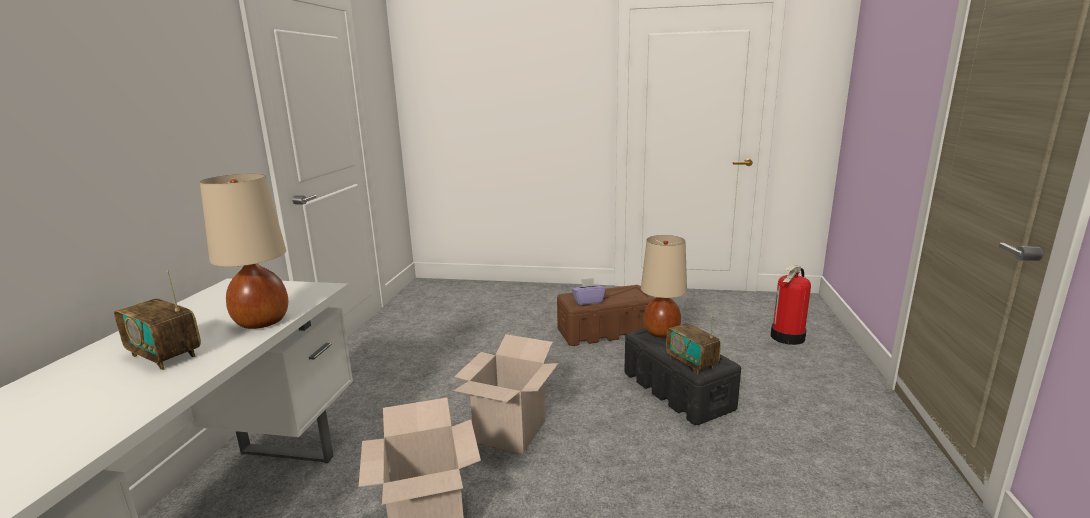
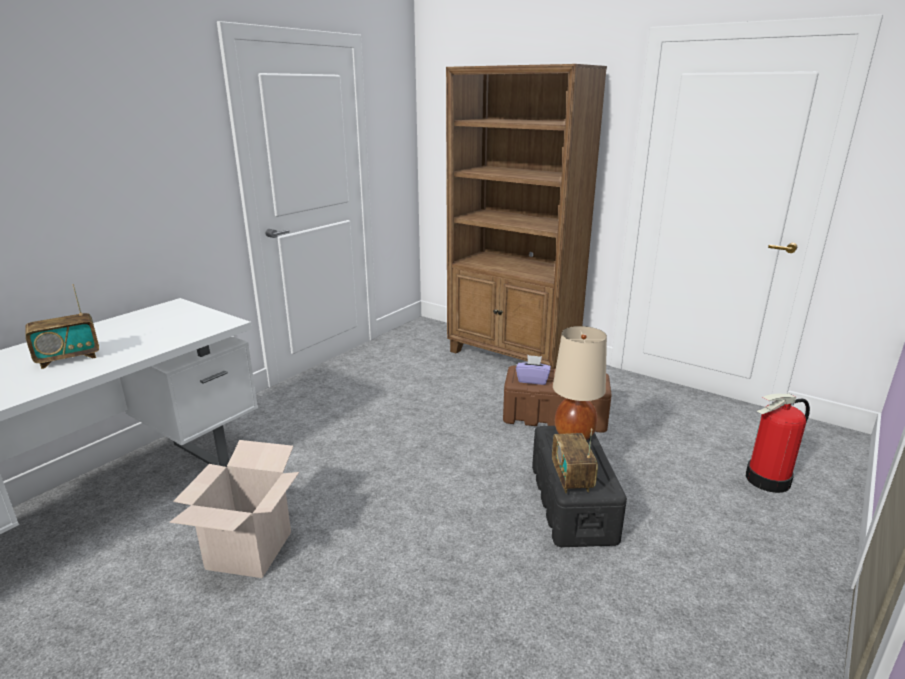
camera: 25 degrees right, 5 degrees up
radio [114,270,201,370] -> radio turned 90 degrees counterclockwise [25,284,99,369]
beige table lamp [200,174,288,329] -> none
cardboard box [454,334,559,454] -> none
none -> brown bookcase [446,64,607,369]

